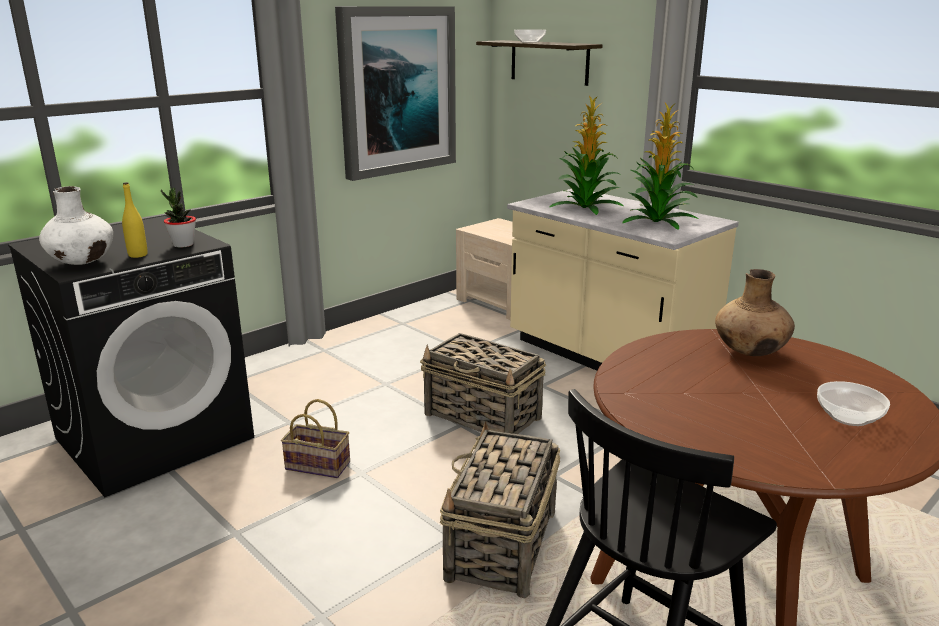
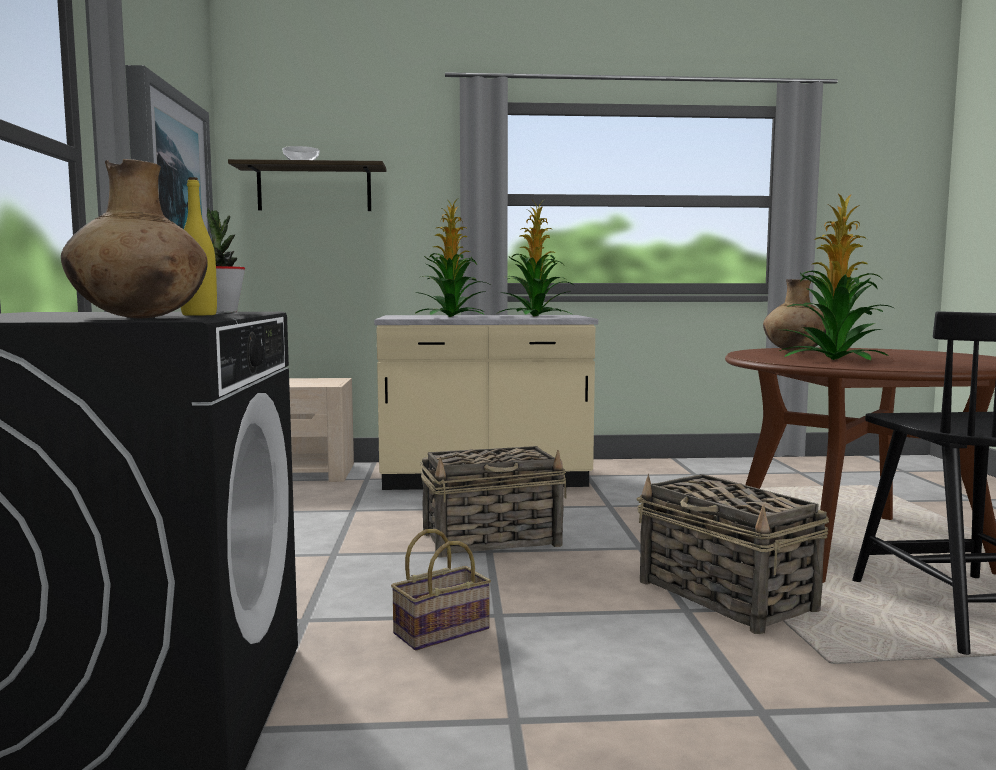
camera: 50 degrees left, 15 degrees down
white vase [39,186,113,265] -> brown vase [61,159,208,318]
bowl [817,381,890,426] -> none
none -> potted plant [780,194,894,360]

